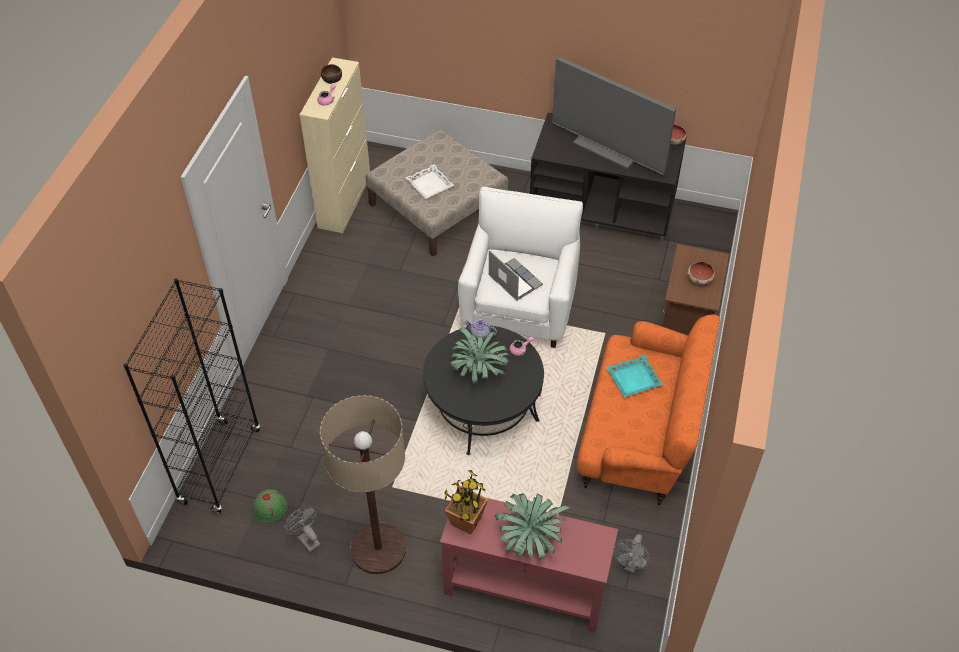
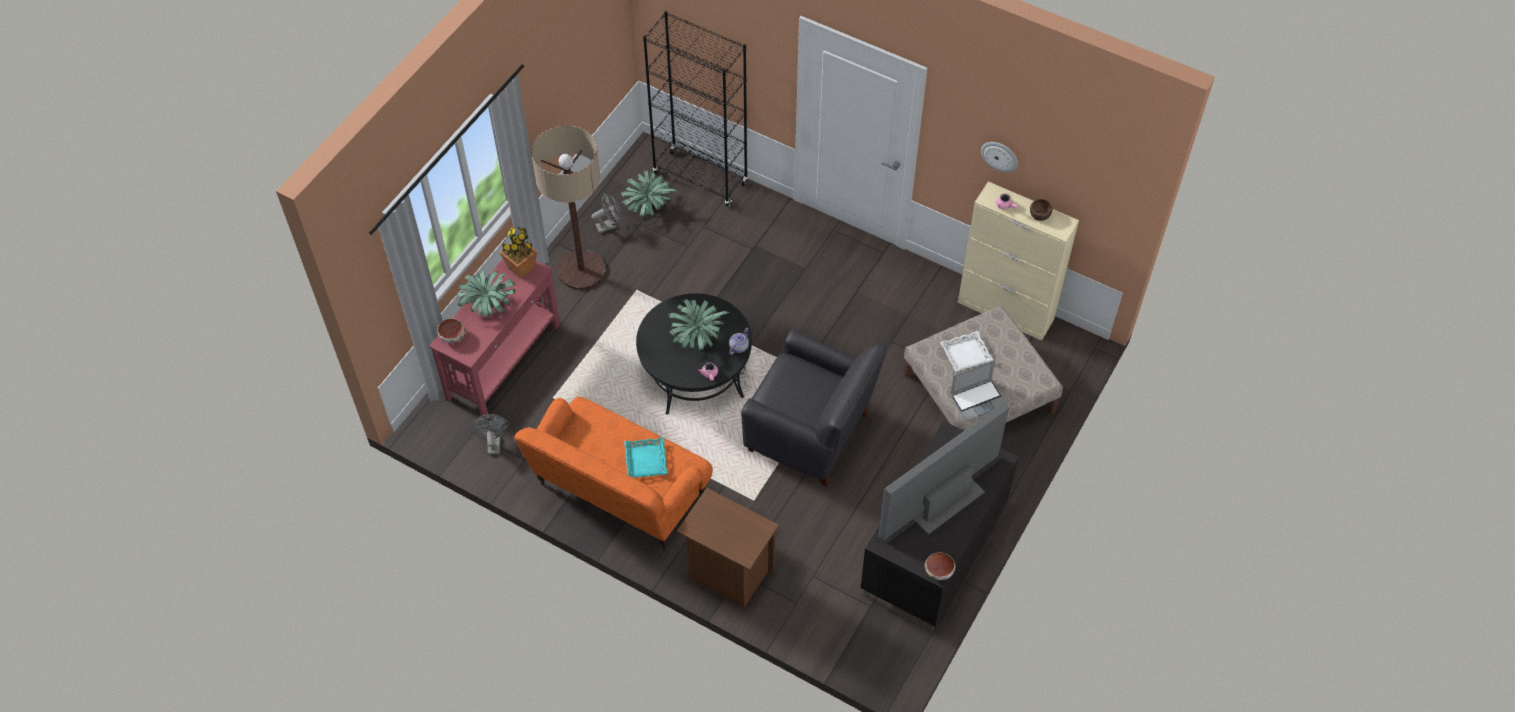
camera: 105 degrees right, 5 degrees up
green hat [253,489,288,522] -> potted plant [621,170,677,217]
white armchair [458,187,583,348] -> black armchair [741,328,887,486]
laptop [488,250,543,301] -> laptop moved to [950,360,1005,422]
grey fan [613,534,651,573] -> grey fan turned 45 degrees clockwise [472,414,509,455]
bowl [687,262,715,285] -> bowl moved to [437,318,465,343]
none -> wall clock [981,142,1018,172]

